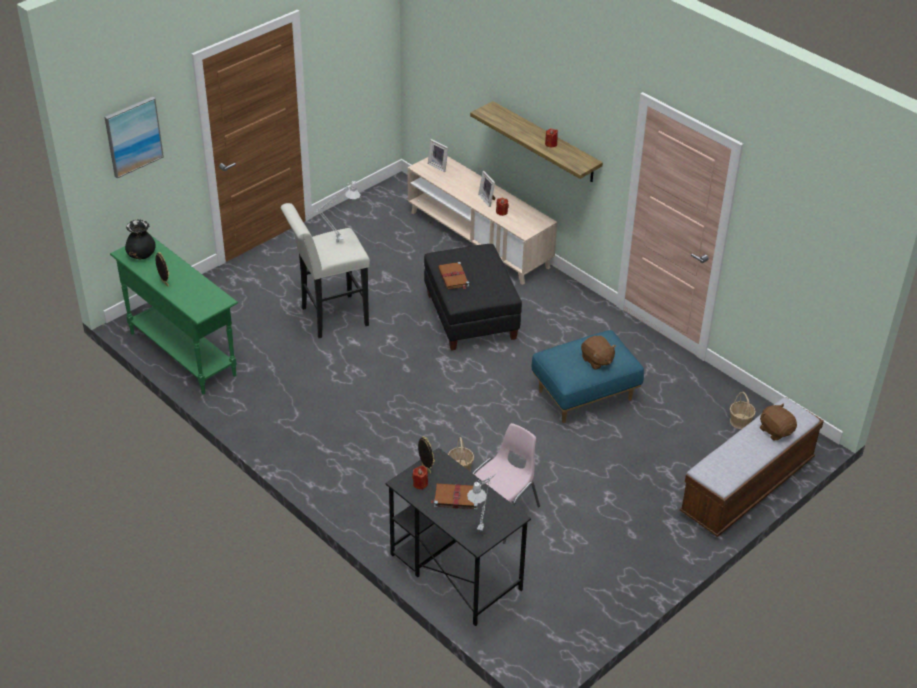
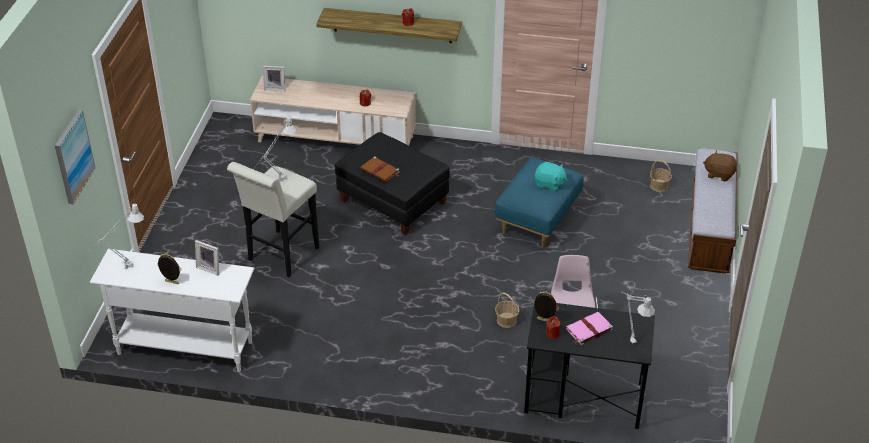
camera: 35 degrees left, 0 degrees up
green console table [110,236,238,395] -> white console table [90,249,254,372]
black vase [125,219,155,259] -> grey table lamp [87,204,144,268]
brown book [431,483,478,510] -> pink book [566,312,613,345]
picture frame [478,171,495,207] -> picture frame moved to [195,240,219,276]
brown plush toy [581,336,616,370] -> turquoise plush toy [535,162,568,191]

